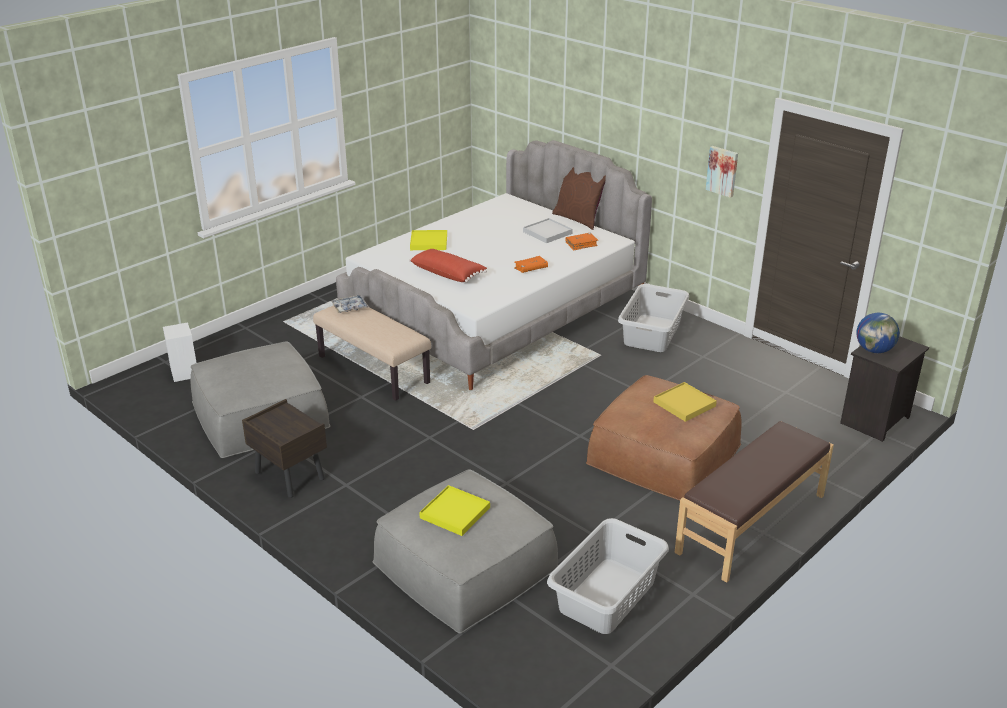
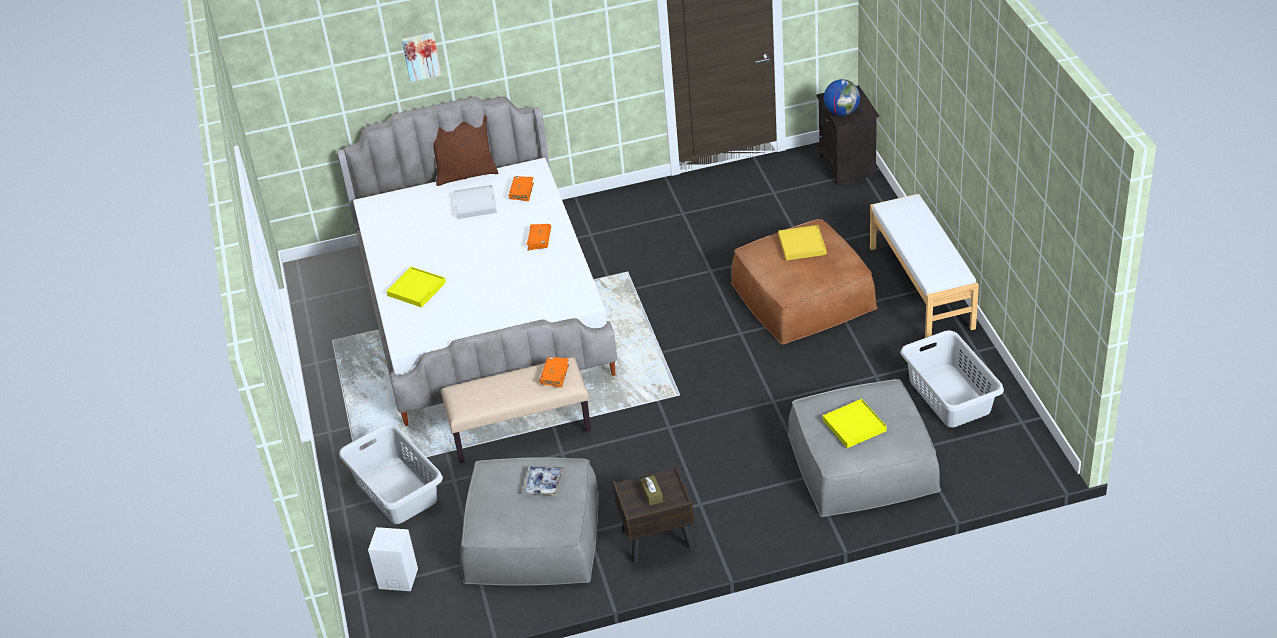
camera: 55 degrees left, 10 degrees up
tray [331,295,369,313] -> tray moved to [522,465,564,495]
red pillow [409,249,487,282] -> none
grey laundry basket [618,284,689,352] -> grey laundry basket moved to [339,424,443,524]
brown bench [675,421,834,583] -> white bench [870,194,979,338]
picture [706,146,738,198] -> picture moved to [402,32,441,82]
none -> orange book [539,356,569,388]
none -> brown tissue box [640,475,663,506]

